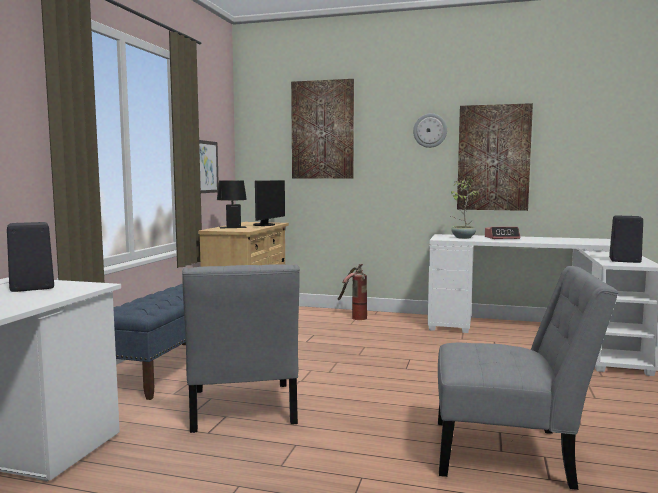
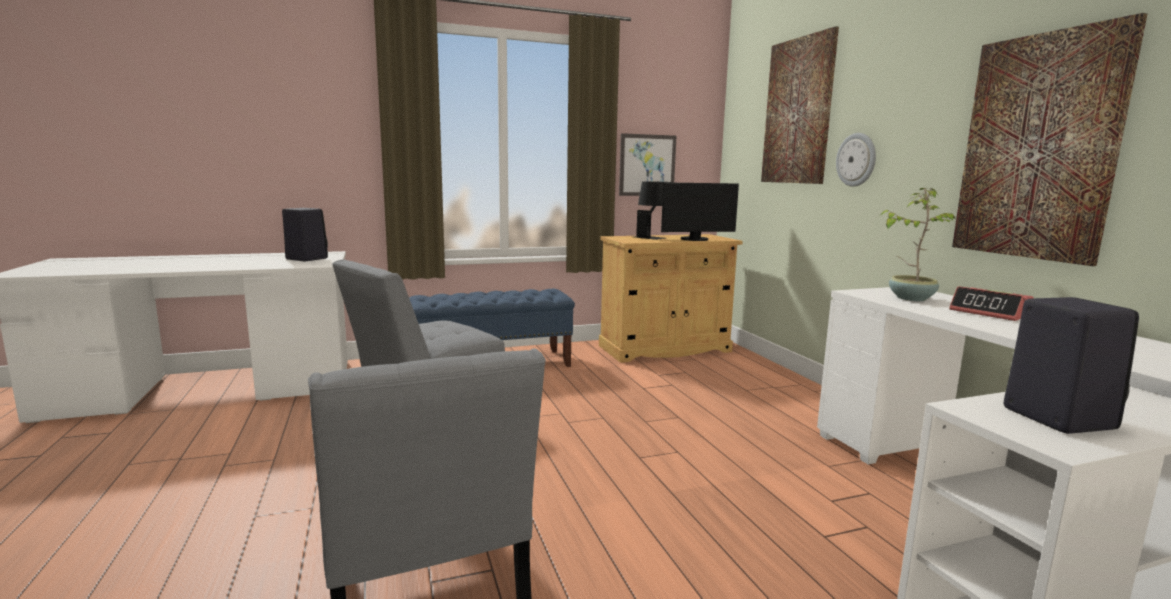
camera: 55 degrees right, 5 degrees up
fire extinguisher [338,264,367,320] -> none
wall clock [413,113,447,148] -> wall clock moved to [836,133,876,187]

